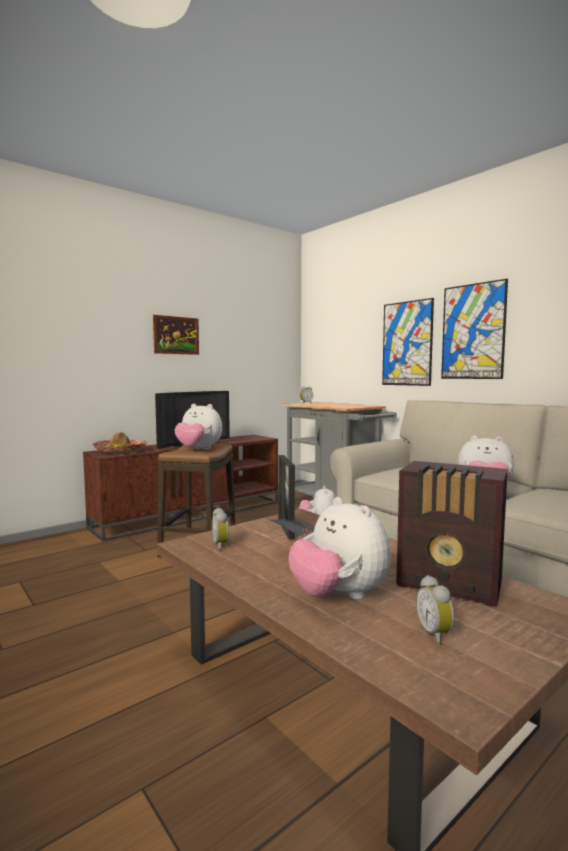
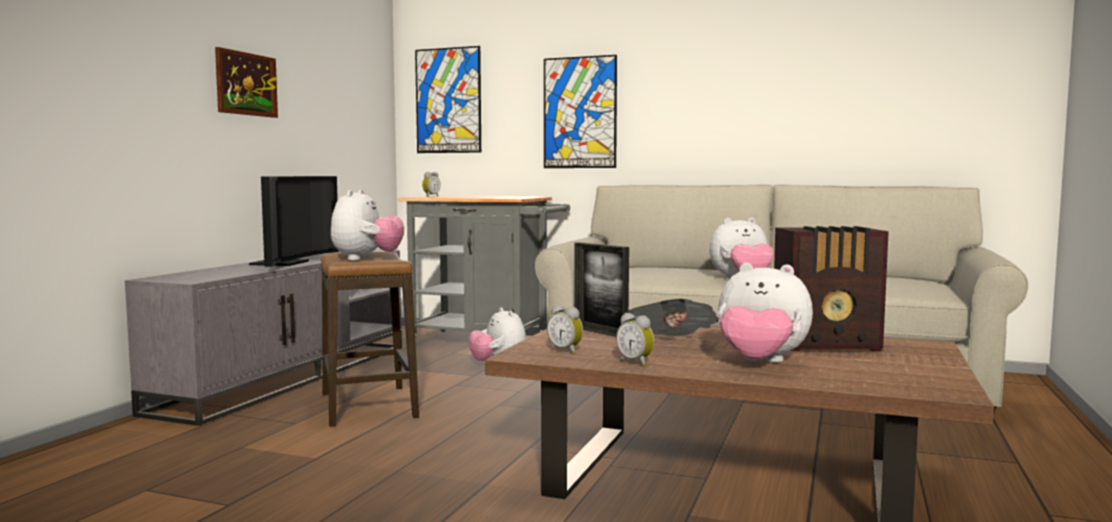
camera: 30 degrees left, 0 degrees up
brown tv stand [83,435,278,542] -> grey tv stand [125,249,402,426]
hat [92,431,147,454] -> none
plush toy [174,404,222,450] -> plush toy turned 75 degrees counterclockwise [331,189,404,261]
alarm clock [416,575,454,645] -> alarm clock moved to [616,313,654,366]
picture [441,279,508,379] -> picture moved to [415,46,481,153]

